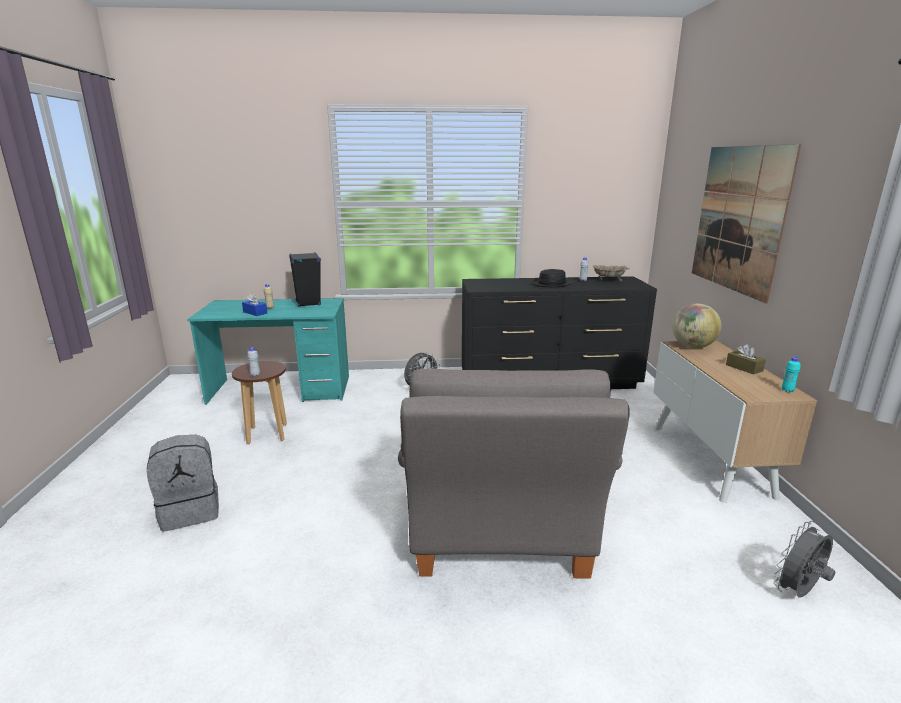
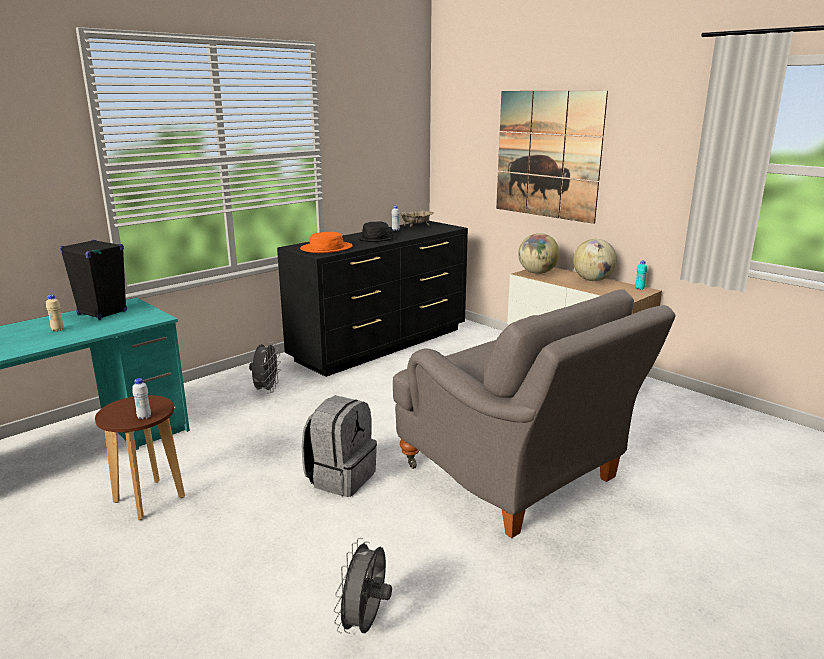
camera: 40 degrees left, 0 degrees up
grey backpack [147,435,219,532] -> grey backpack moved to [302,395,377,497]
blue tissue box [242,293,267,316] -> none
brown tissue box [726,344,766,374] -> globe [573,239,617,281]
grey fan [773,521,835,598] -> grey fan moved to [334,538,392,634]
none -> orange hat [300,232,353,253]

